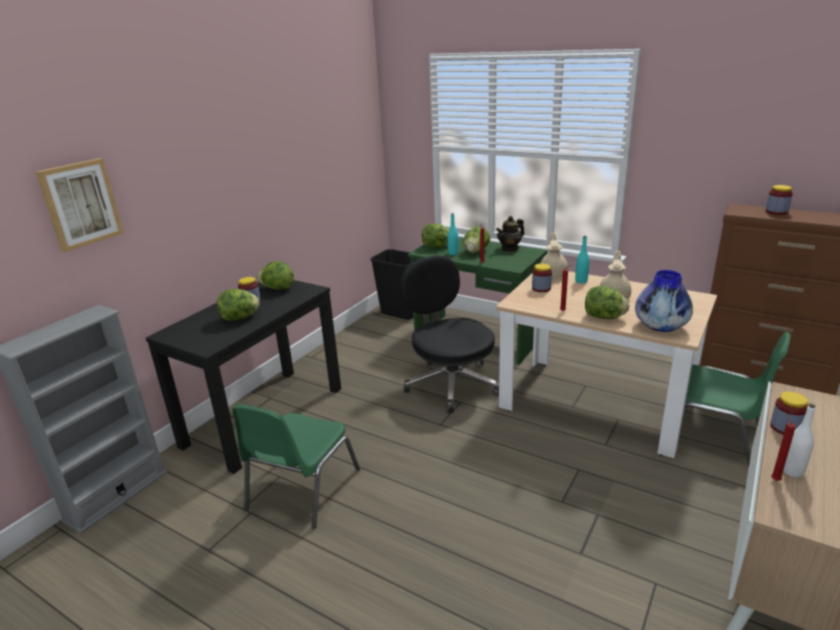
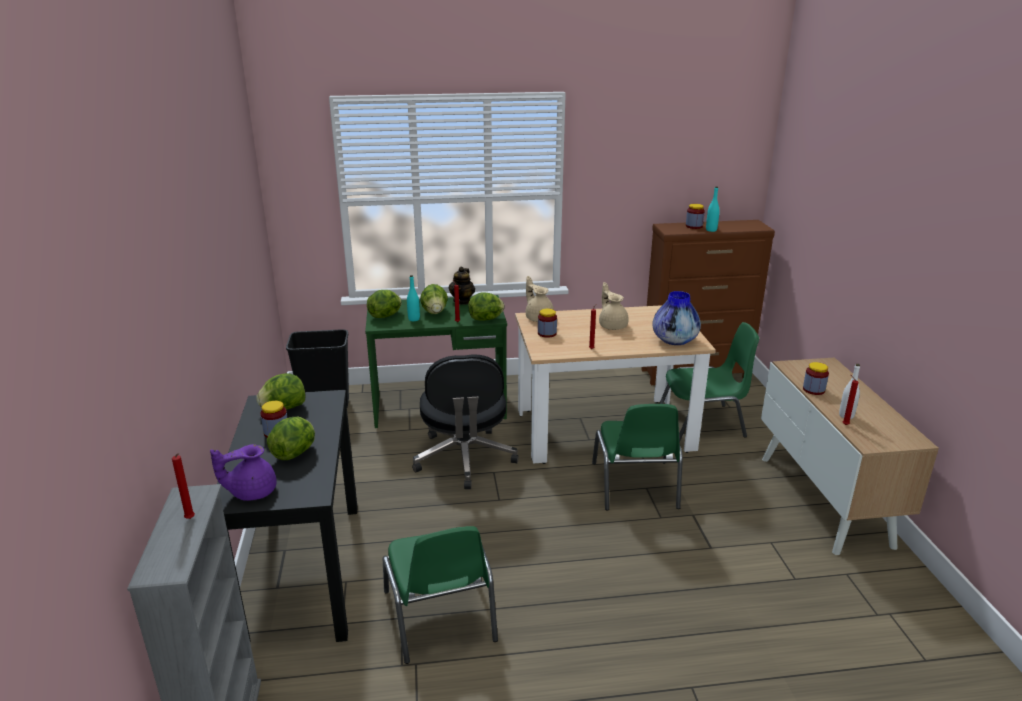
camera: 40 degrees left, 0 degrees up
picture [36,158,124,252] -> none
black office chair [400,255,499,414] -> black office chair turned 120 degrees counterclockwise [412,354,519,489]
turquoise bottle [575,236,589,284] -> turquoise bottle moved to [706,186,720,232]
lettuce [585,286,629,319] -> lettuce moved to [468,292,505,321]
none -> red candle [172,453,195,519]
none -> purple teapot [210,444,276,501]
none -> green chair [592,404,683,510]

